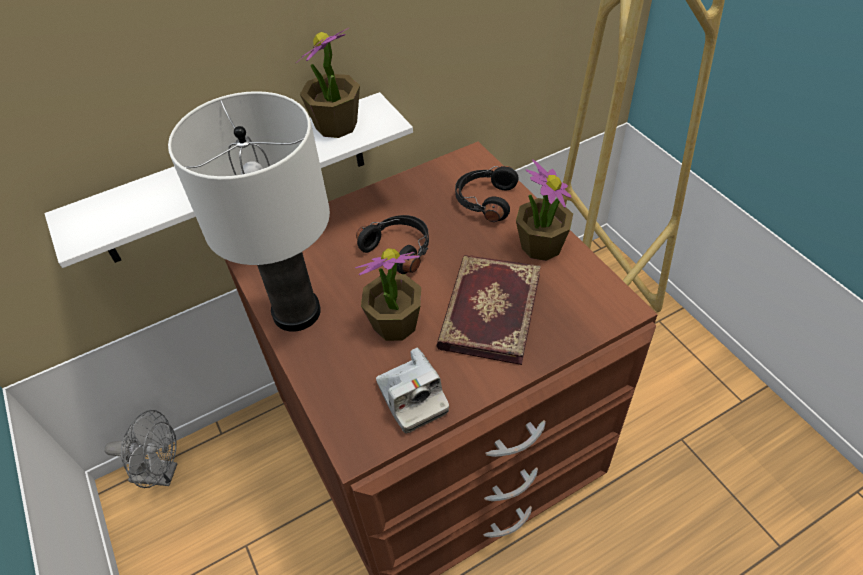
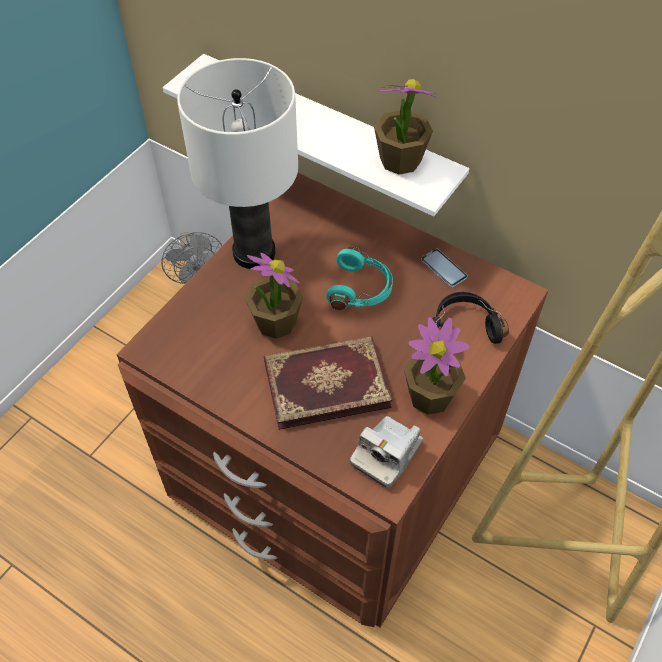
camera: 60 degrees right, 5 degrees up
black headphones [356,215,429,274] -> turquoise headphones [326,247,393,310]
camera [376,348,449,433] -> camera moved to [350,416,423,488]
none -> phone [421,249,468,287]

